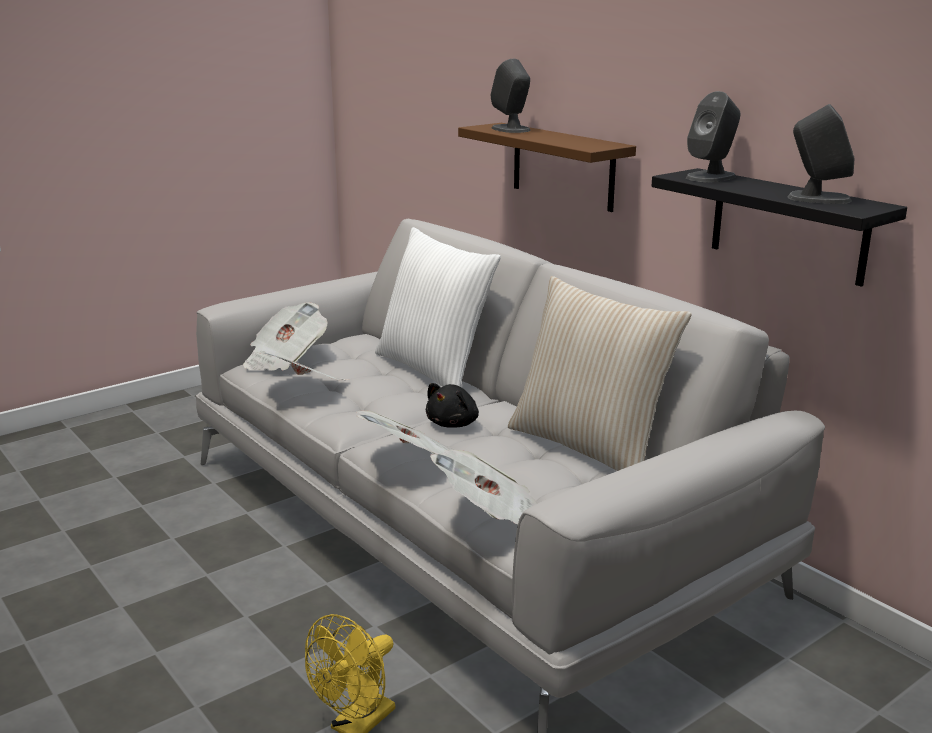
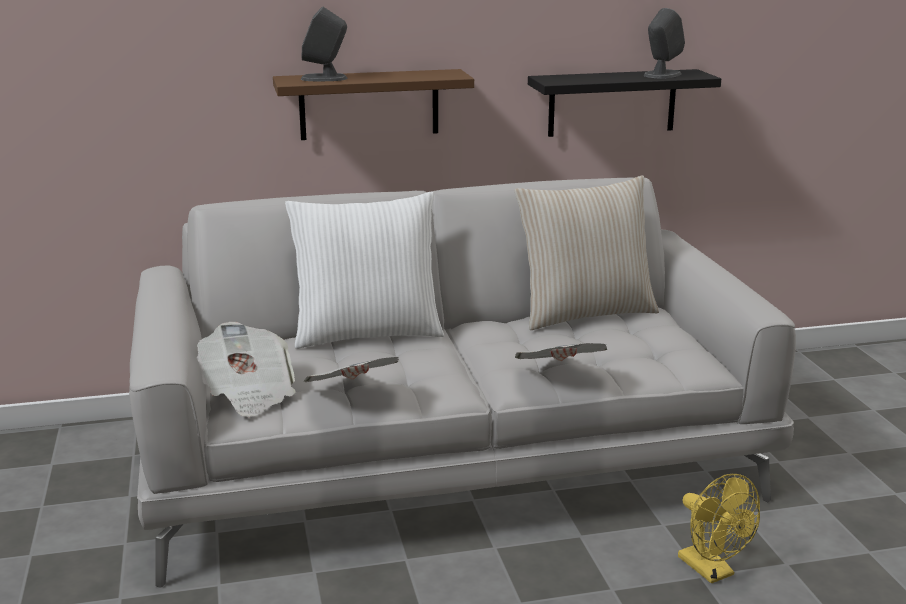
camera: 65 degrees left, 0 degrees up
black plush toy [426,383,479,428] -> none
newspaper [430,450,537,524] -> none
grey speaker [686,91,740,182] -> none

